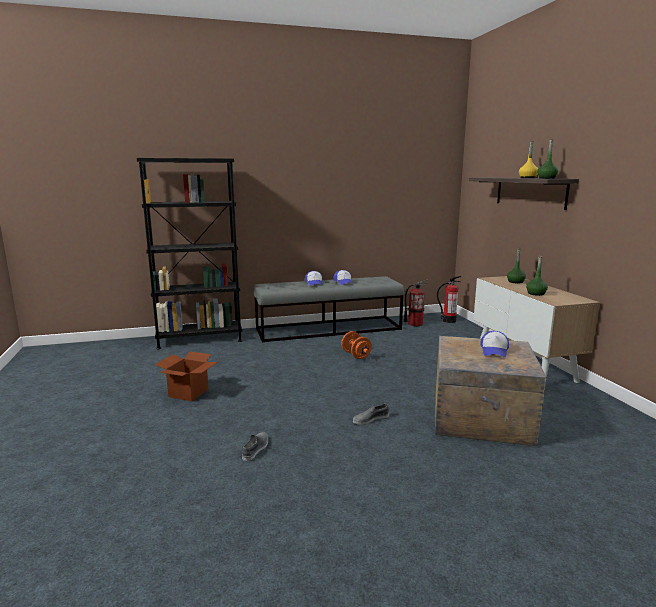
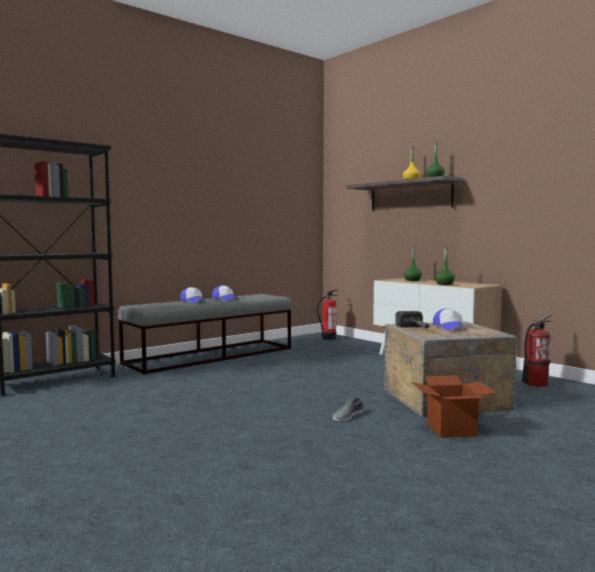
camera: 25 degrees left, 10 degrees down
cardboard box [154,351,217,401] -> cardboard box moved to [412,375,497,438]
grey shoe [242,432,268,461] -> none
orange dumbbell [341,331,372,359] -> none
fire extinguisher [404,279,429,326] -> fire extinguisher moved to [522,314,551,387]
none -> hammer [395,311,430,328]

